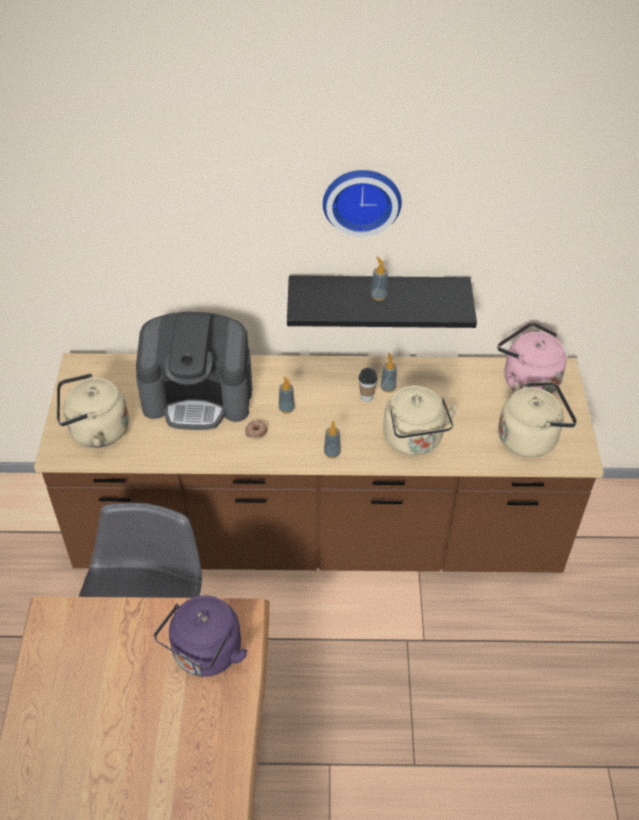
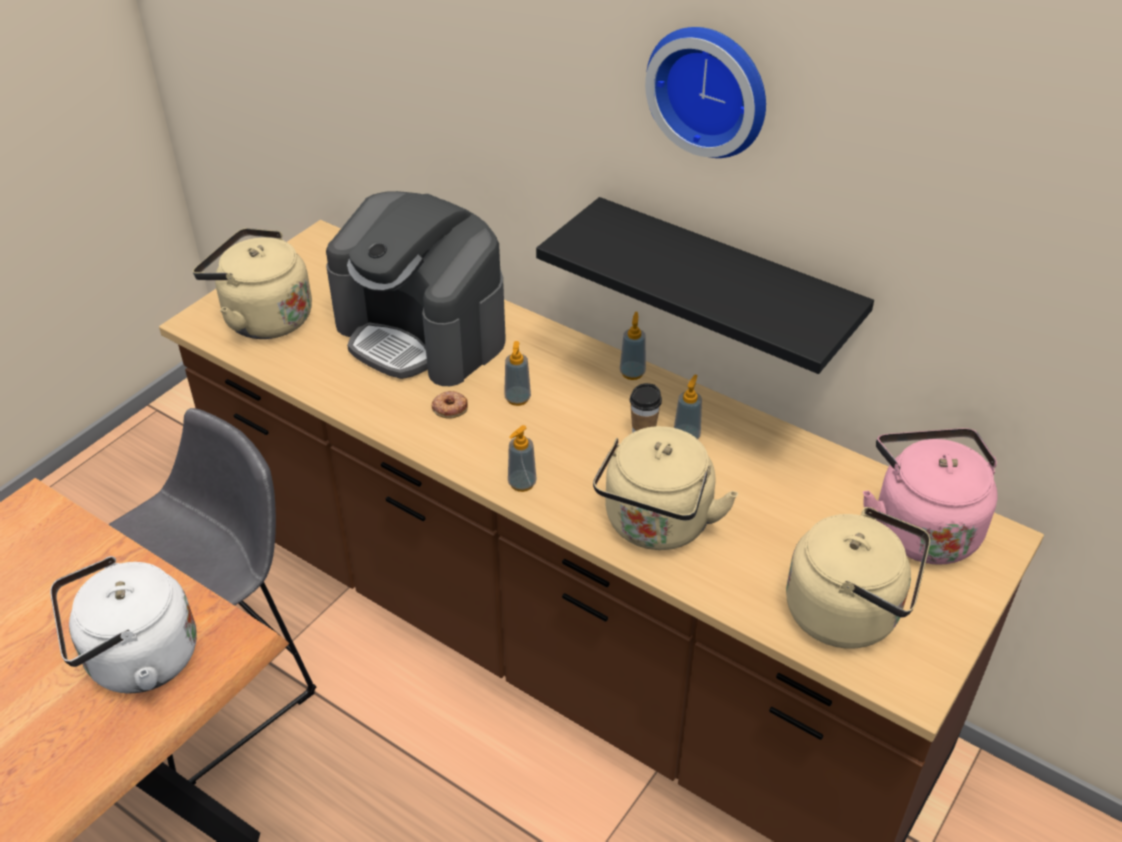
camera: 35 degrees right, 5 degrees down
purple kettle [154,595,248,677] -> white kettle [50,556,197,694]
soap dispenser [371,256,388,301] -> soap dispenser moved to [620,312,646,380]

